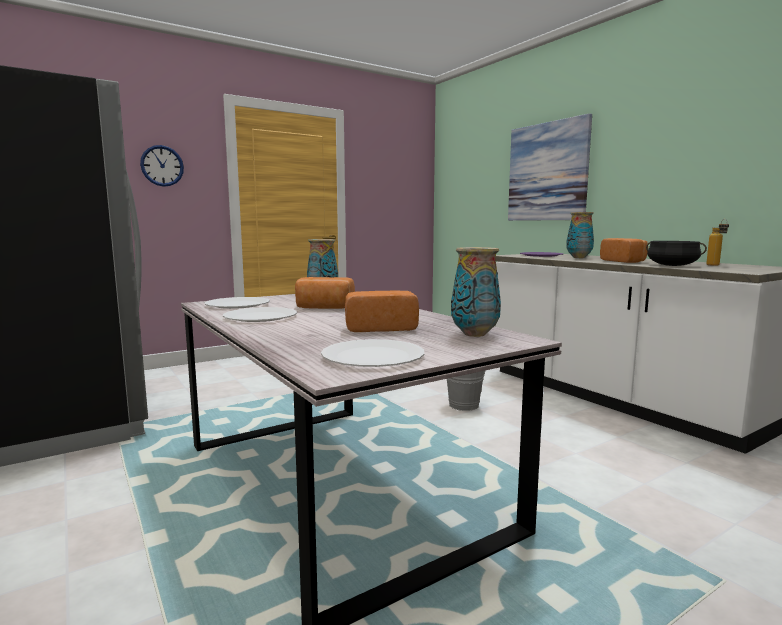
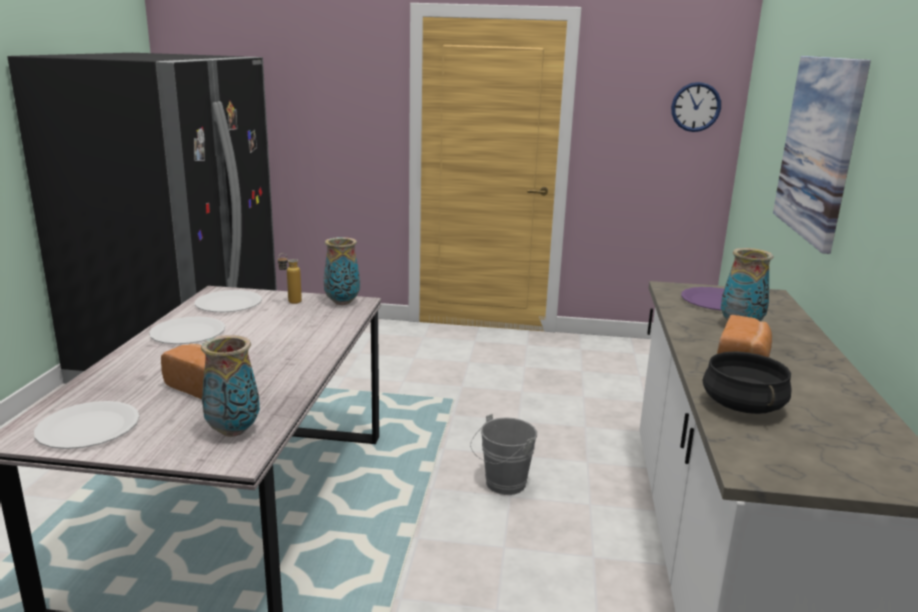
camera: 40 degrees right, 10 degrees up
wall clock [140,145,184,187] -> wall clock moved to [671,82,721,132]
bread [295,277,355,309] -> none
bottle [706,219,729,266] -> bottle moved to [277,253,302,304]

